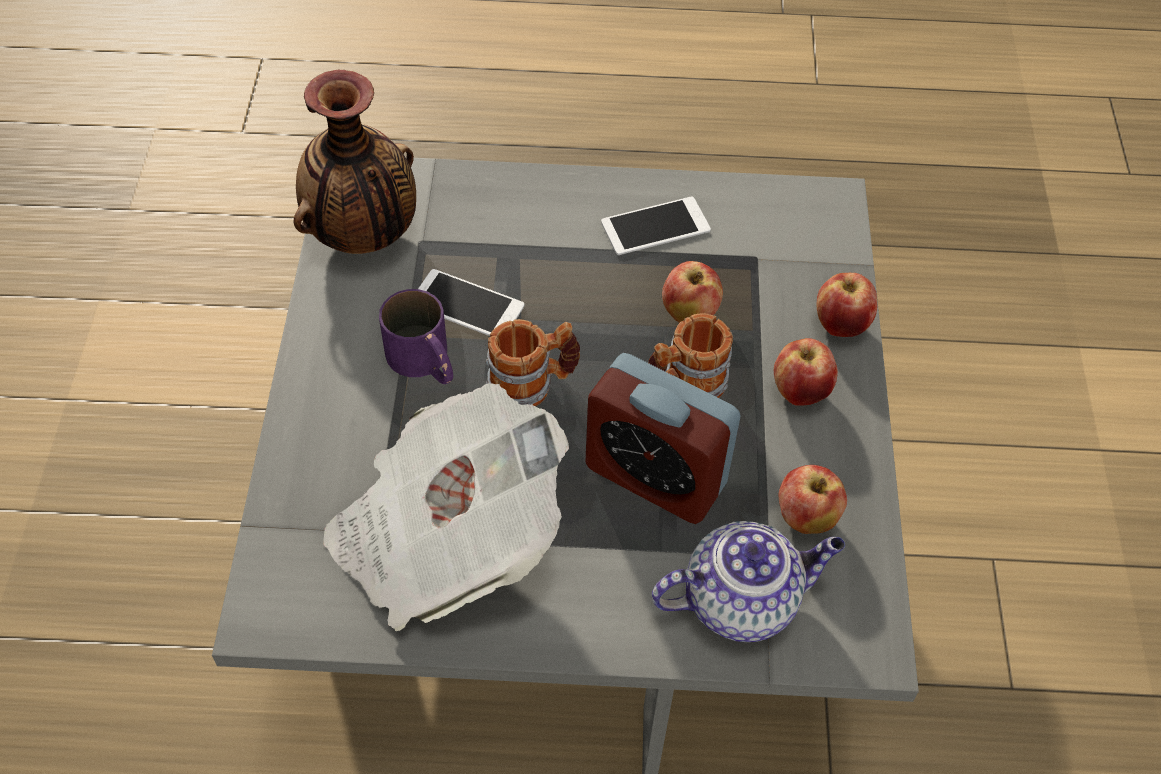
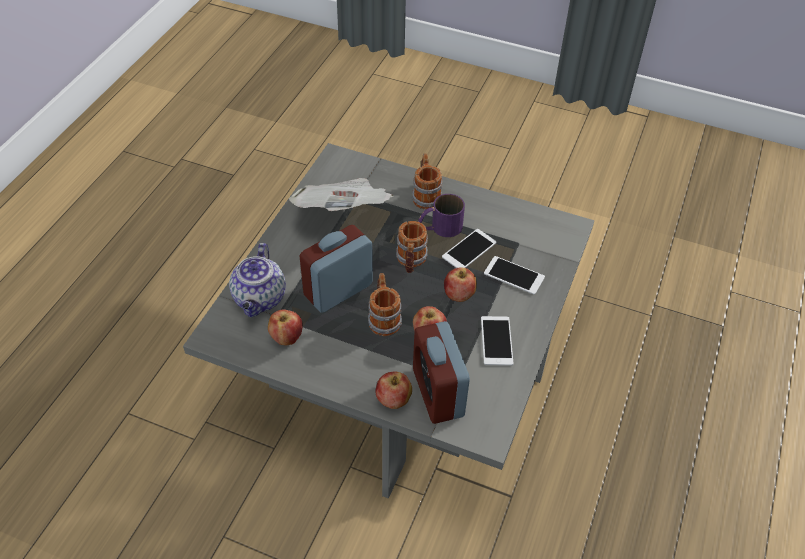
camera: 110 degrees right, 5 degrees down
vase [293,70,416,254] -> none
apple [774,338,838,406] -> apple moved to [444,267,477,302]
none -> mug [412,153,442,210]
none -> alarm clock [413,321,470,424]
none -> phone [484,256,545,295]

